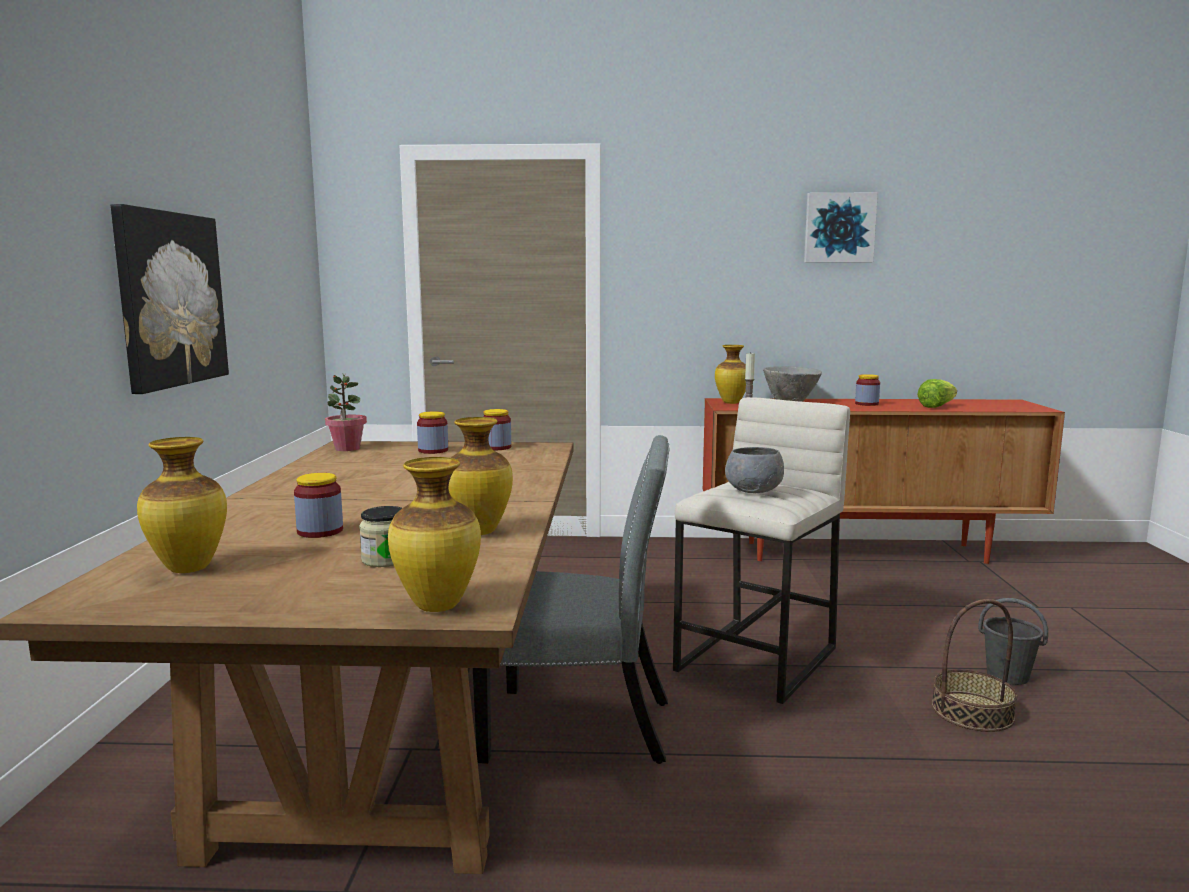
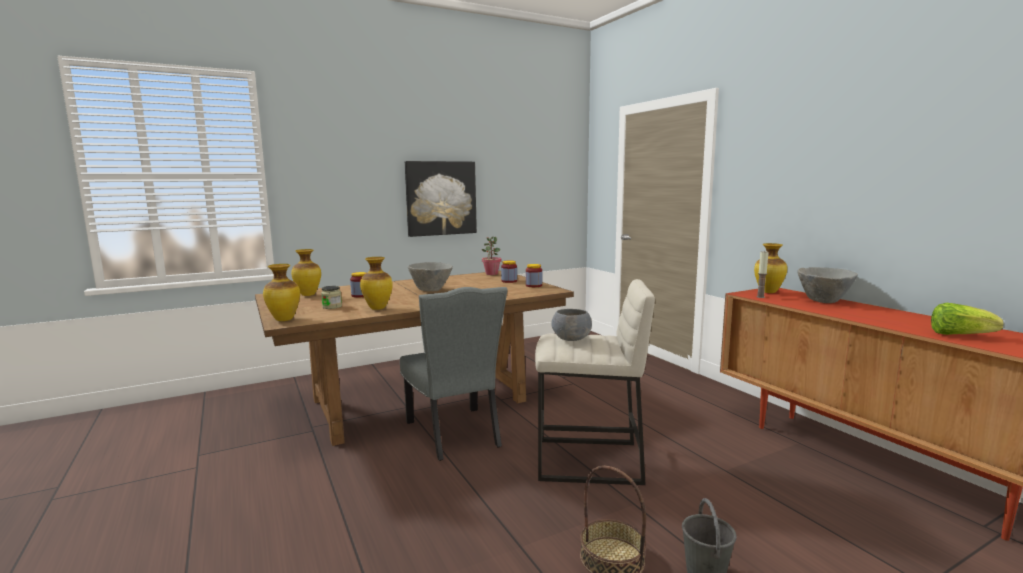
camera: 60 degrees right, 0 degrees up
picture [804,192,878,262] -> none
jar [855,374,880,406] -> none
none -> grey bowl [408,262,453,291]

